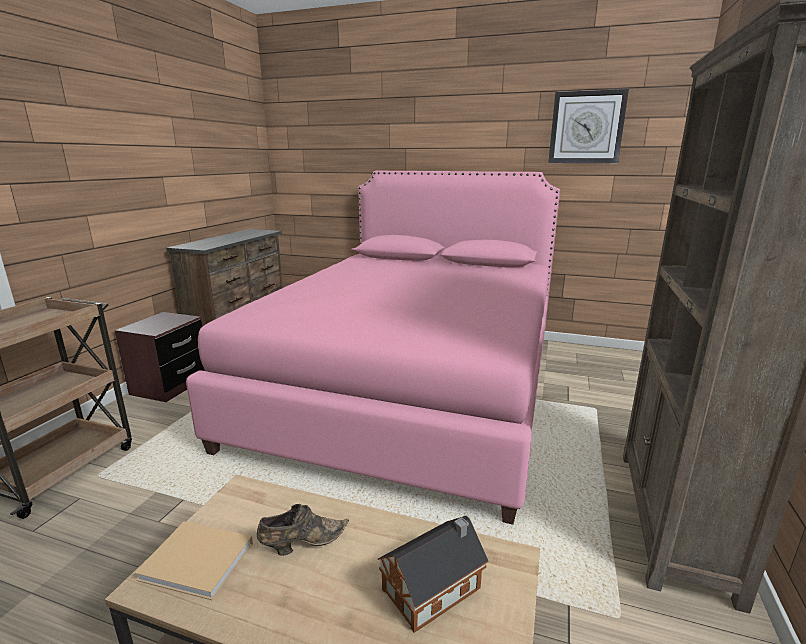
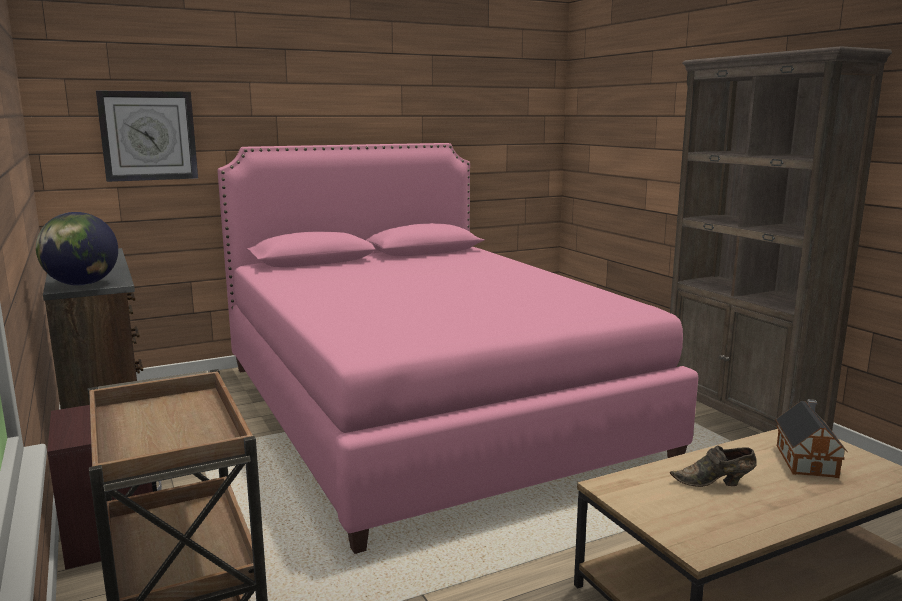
camera: 45 degrees left, 5 degrees down
beige book [135,521,253,600] -> none
brown shoe [257,504,349,556] -> brown shoe turned 105 degrees counterclockwise [670,445,757,487]
wall clock [548,89,629,163] -> wall clock moved to [96,90,198,182]
none -> globe [36,212,118,286]

